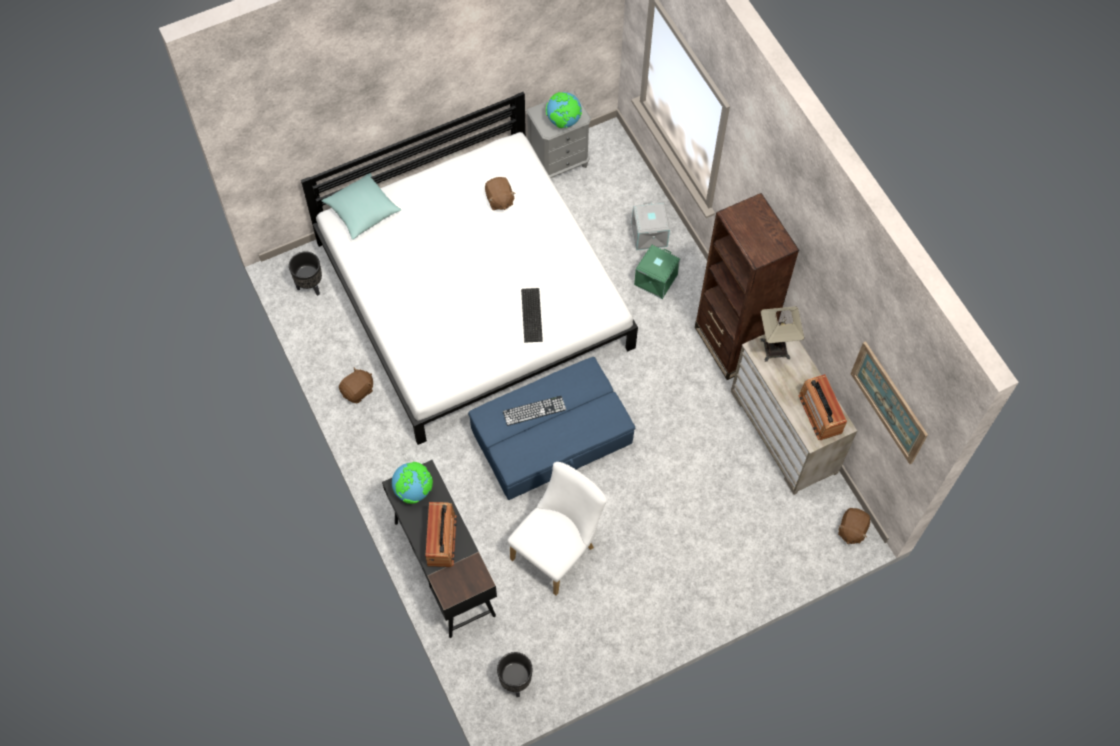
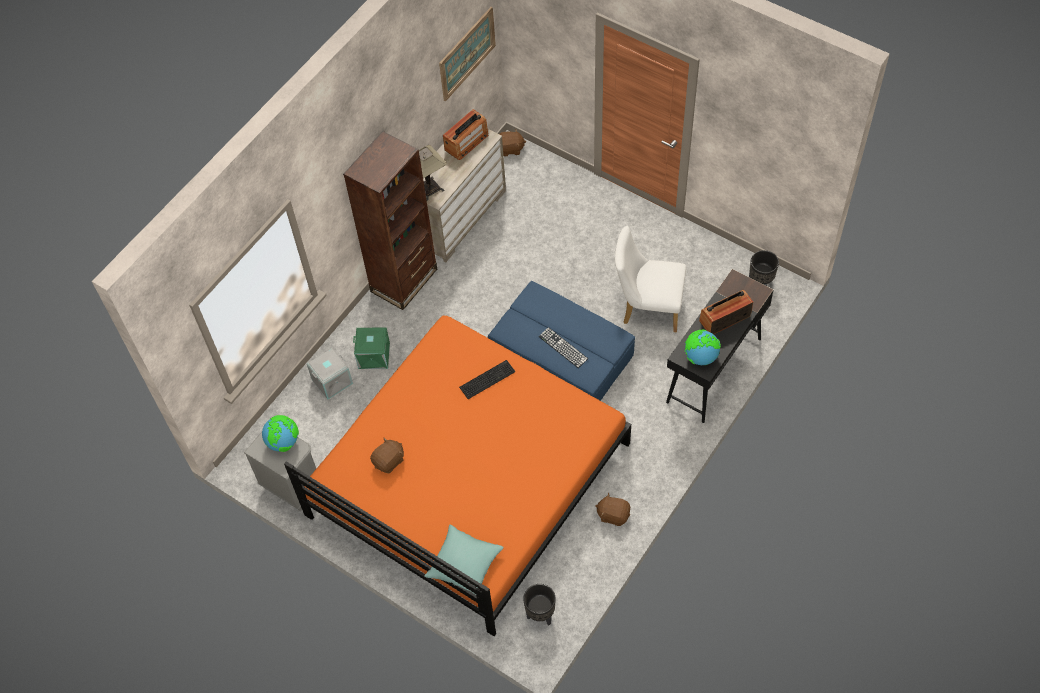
camera: 115 degrees left, 5 degrees down
white bed [301,92,638,445] -> orange bed [284,315,631,636]

